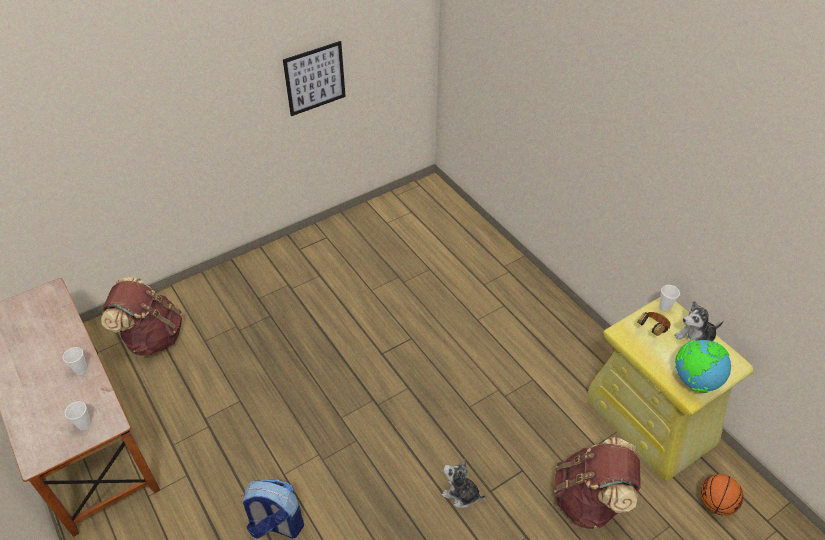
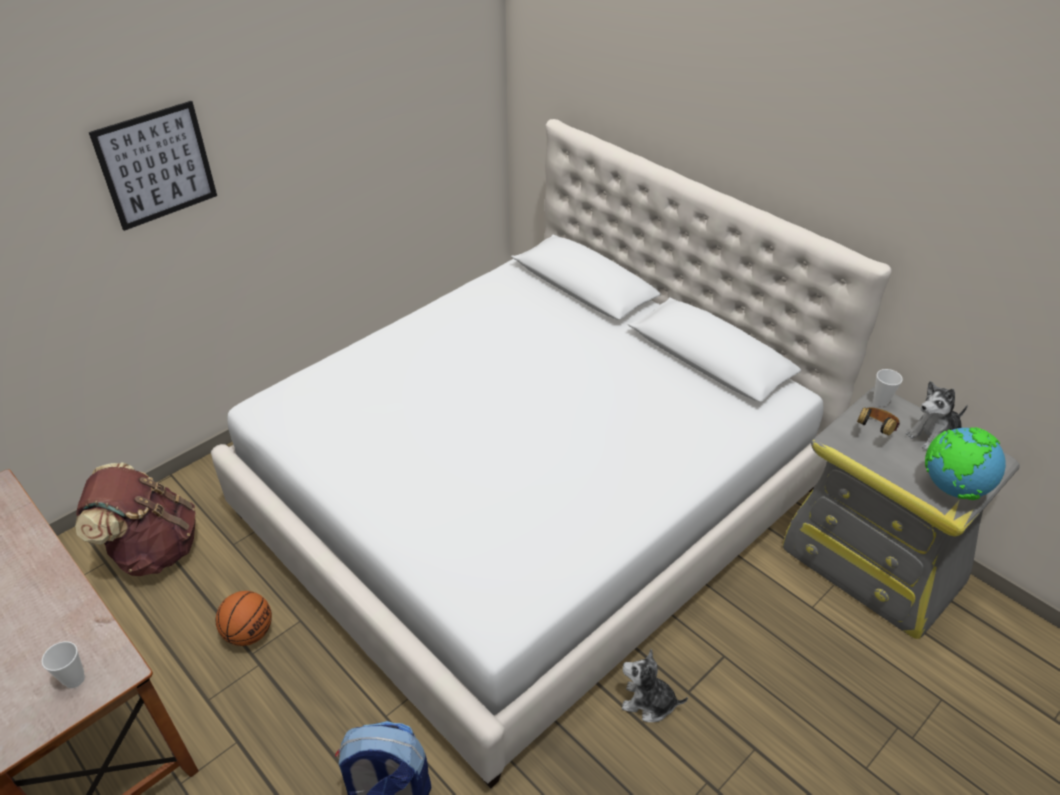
camera: 10 degrees left, 5 degrees down
cup [63,347,87,375] -> none
picture [283,41,346,116] -> picture moved to [89,101,217,231]
brown backpack [554,437,641,529] -> none
yellow nightstand [587,297,754,480] -> grey nightstand [783,386,1020,639]
basketball [700,474,743,515] -> basketball moved to [216,591,272,646]
none -> white bed [211,119,892,788]

